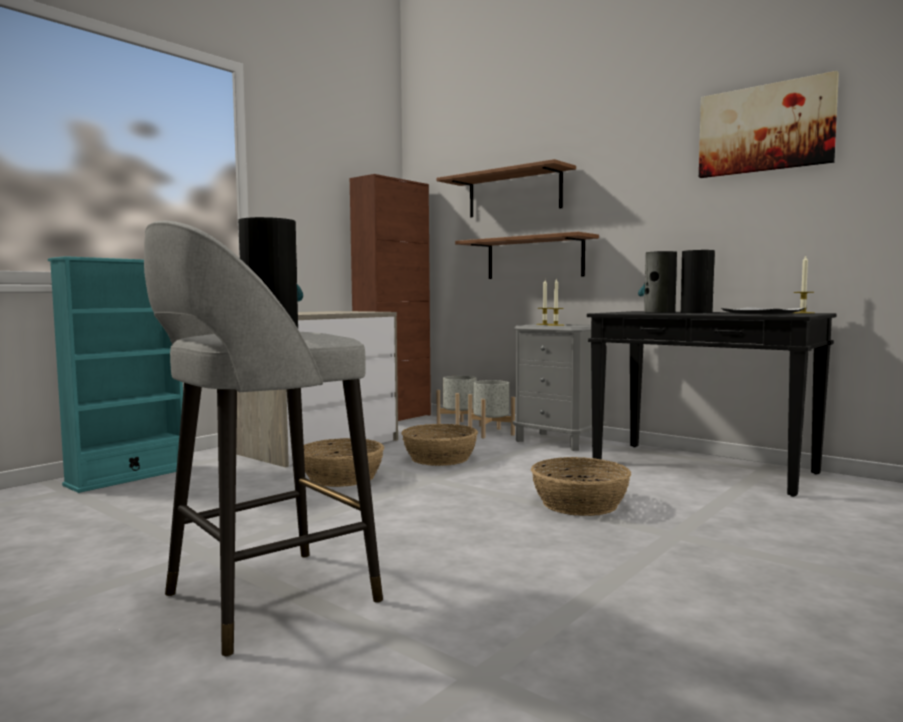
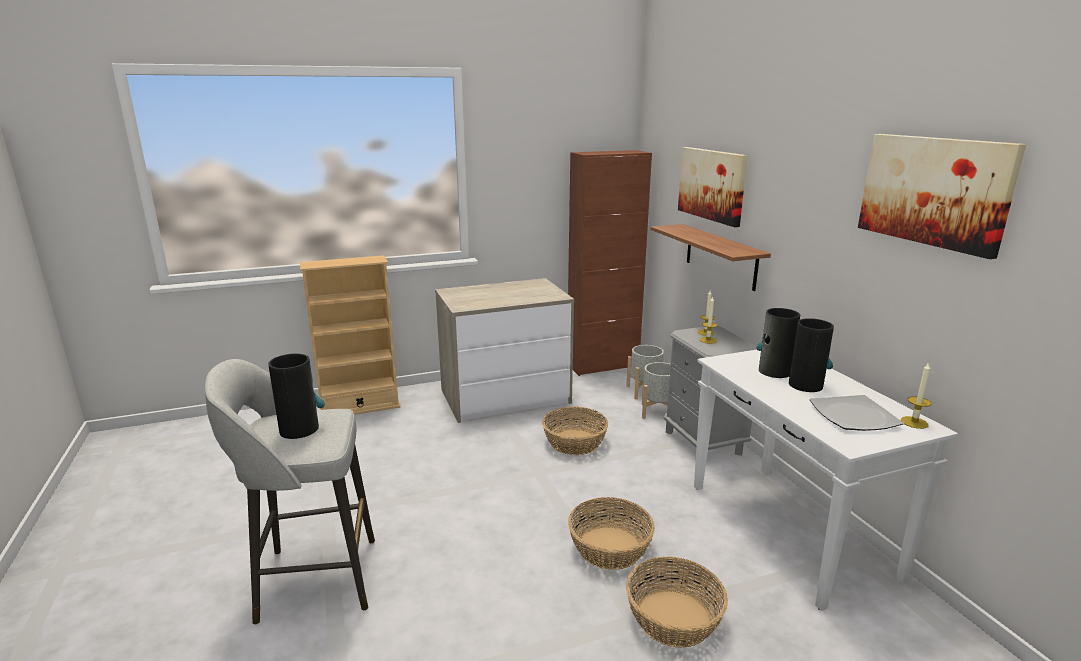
camera: 30 degrees right, 15 degrees up
turquoise bookcase [48,256,183,493] -> beige bookcase [300,255,400,415]
basket [304,438,384,487] -> basket moved to [626,556,728,648]
shelf [436,159,576,217] -> picture [678,147,748,227]
black console table [587,311,836,497] -> white console table [694,350,958,611]

